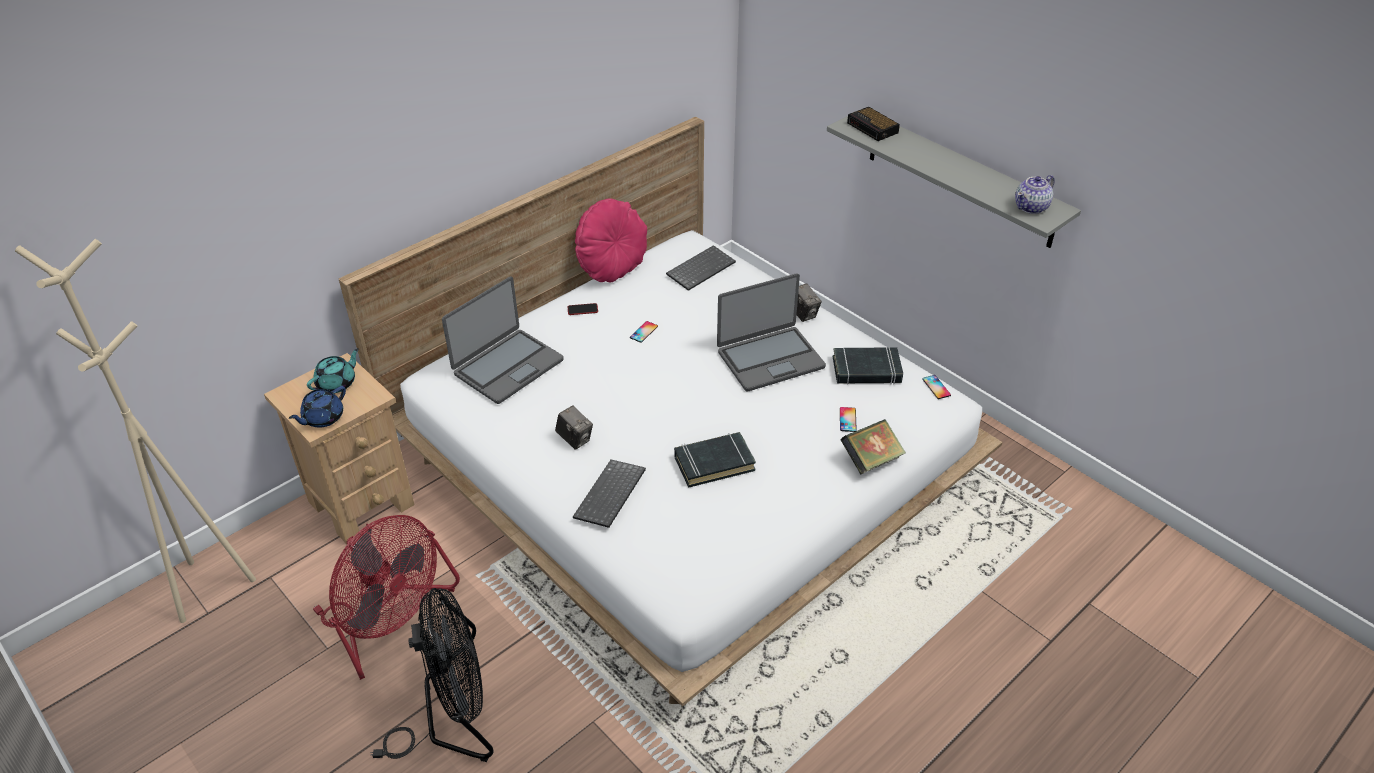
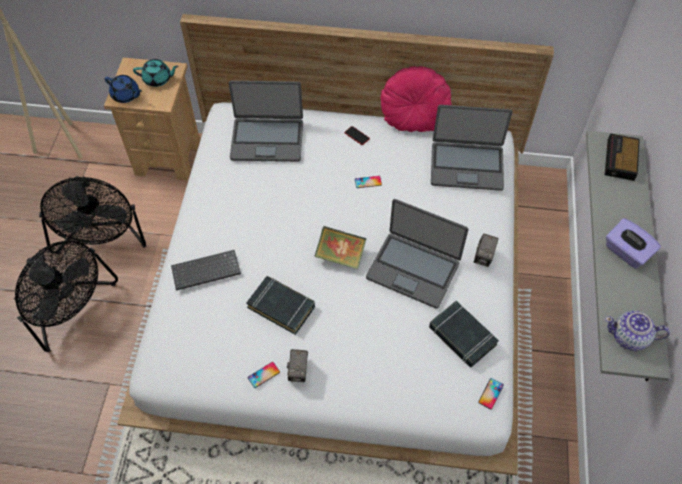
camera: 50 degrees right, 15 degrees up
blue teapot [289,386,346,427] -> blue teapot turned 150 degrees counterclockwise [104,75,142,103]
red fan [313,515,460,680] -> black fan [39,176,146,255]
camera [555,405,593,450] -> camera moved to [287,349,308,382]
keyboard [666,245,736,291] -> laptop [431,105,512,191]
phone [840,407,857,432] -> phone moved to [248,362,280,388]
book [840,419,906,474] -> book moved to [314,226,366,269]
none -> purple tissue box [606,218,661,269]

